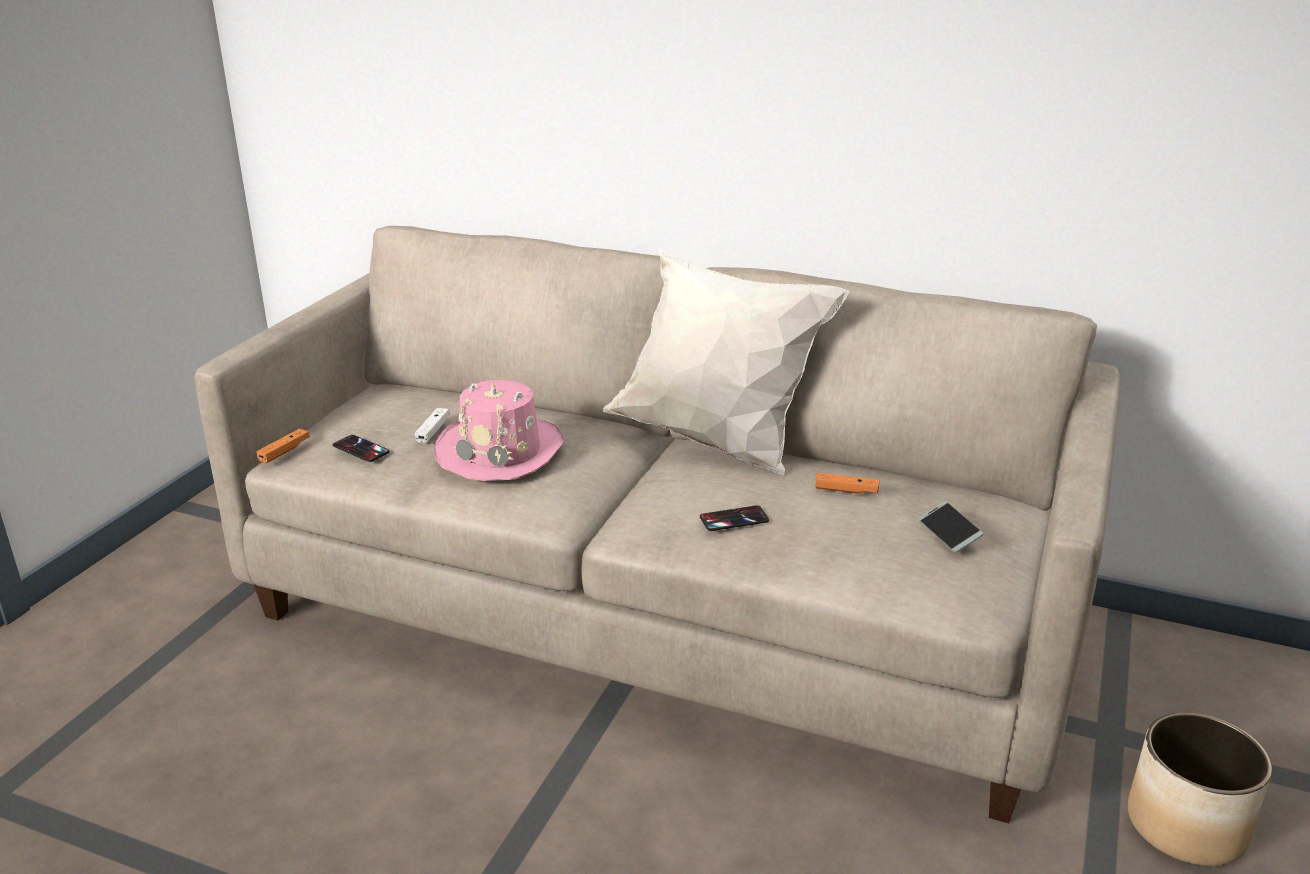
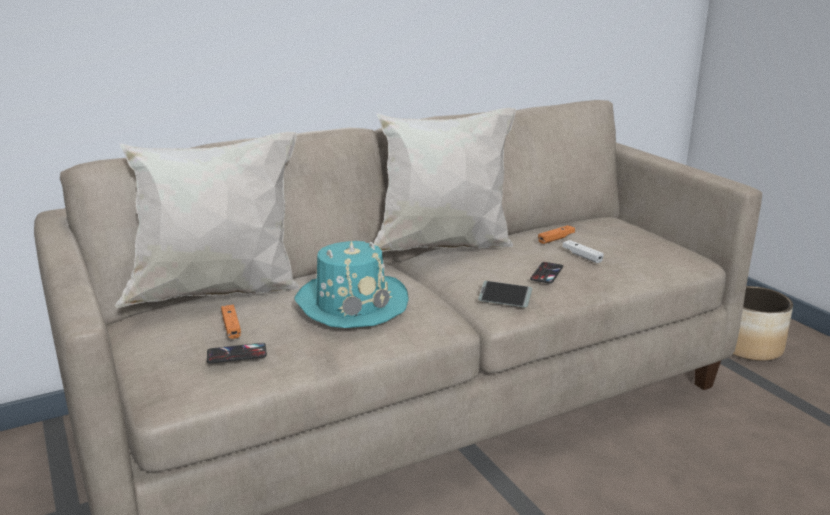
camera: 50 degrees left, 5 degrees down
orange game controller [257,429,309,463] -> orange game controller moved to [221,305,241,339]
white game controller [415,408,450,444] -> white game controller moved to [562,240,604,263]
pink hat [435,380,564,481] -> turquoise hat [294,241,408,328]
phone [919,501,984,553] -> phone moved to [478,281,532,308]
none -> white pillow [115,132,299,308]

